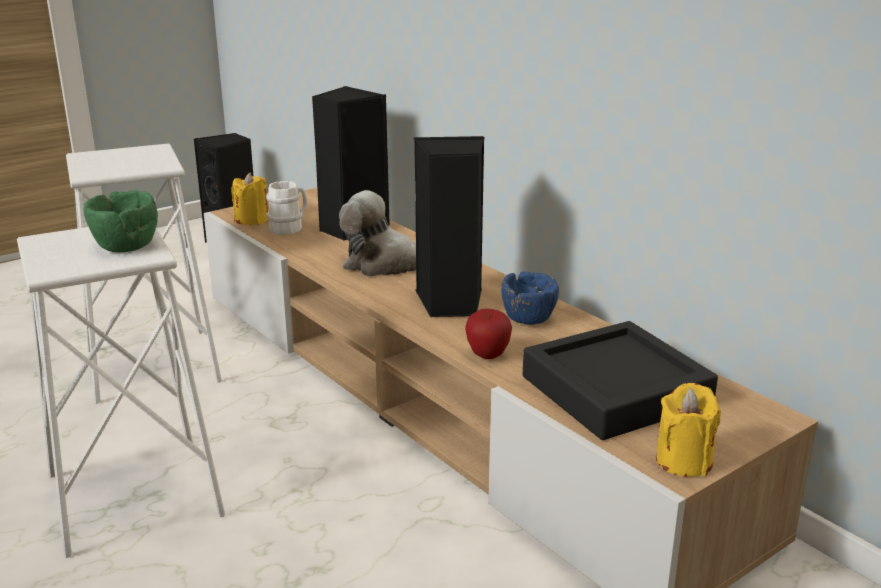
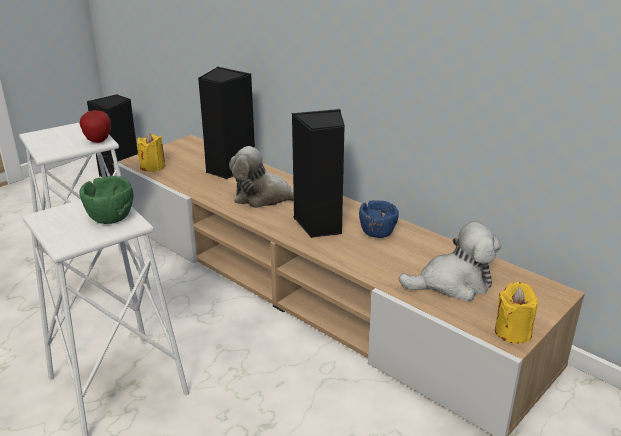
camera: 10 degrees left, 5 degrees up
white mug [266,181,307,235] -> none
apple [465,308,512,359] -> apple moved to [79,110,111,143]
black tray [523,321,718,440] -> plush toy [399,221,501,301]

